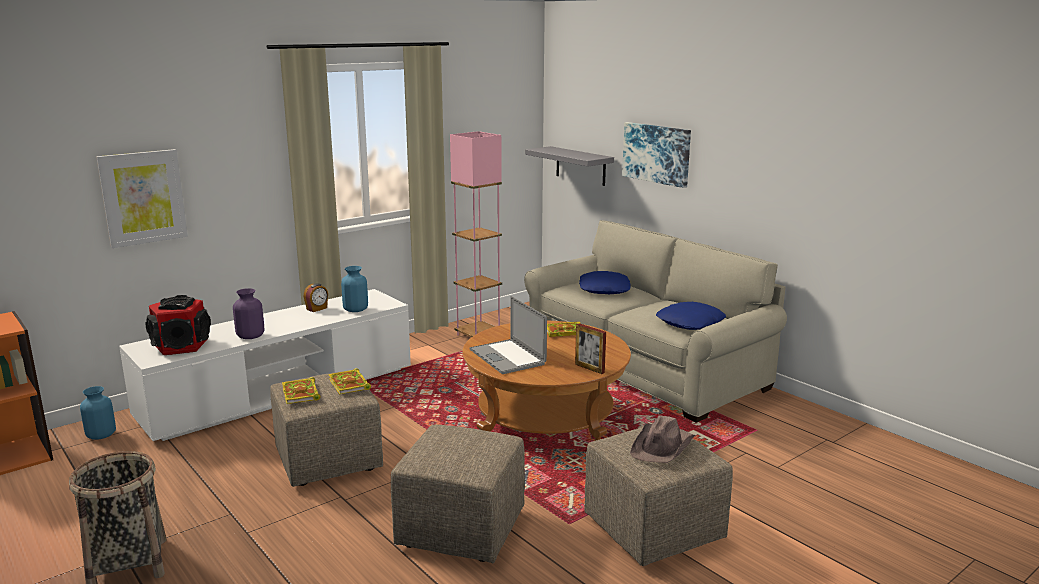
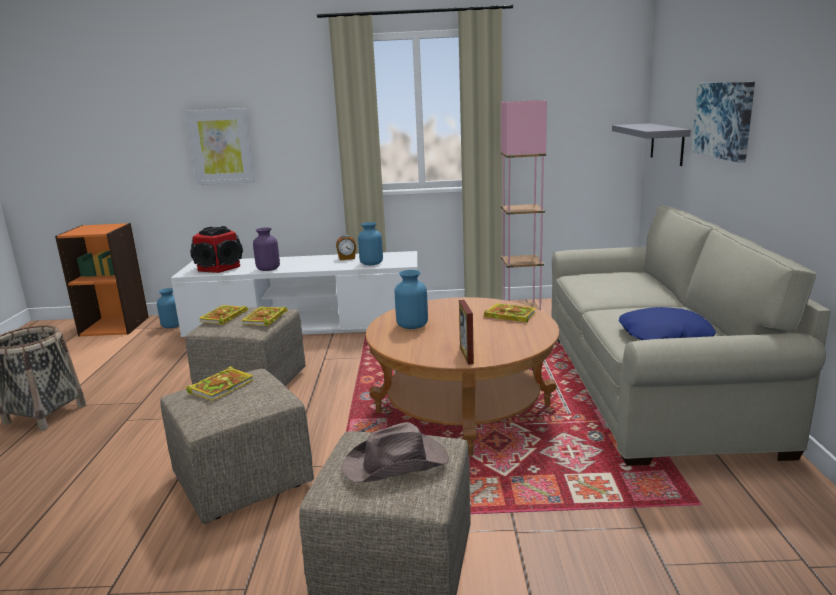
camera: 40 degrees right, 0 degrees up
laptop [470,296,547,374] -> blue vase [395,270,428,329]
blue pillow [579,271,631,294] -> none
none -> book [186,366,254,401]

